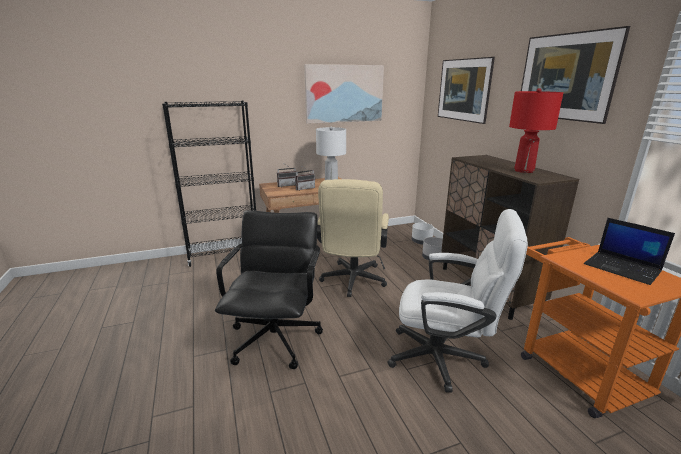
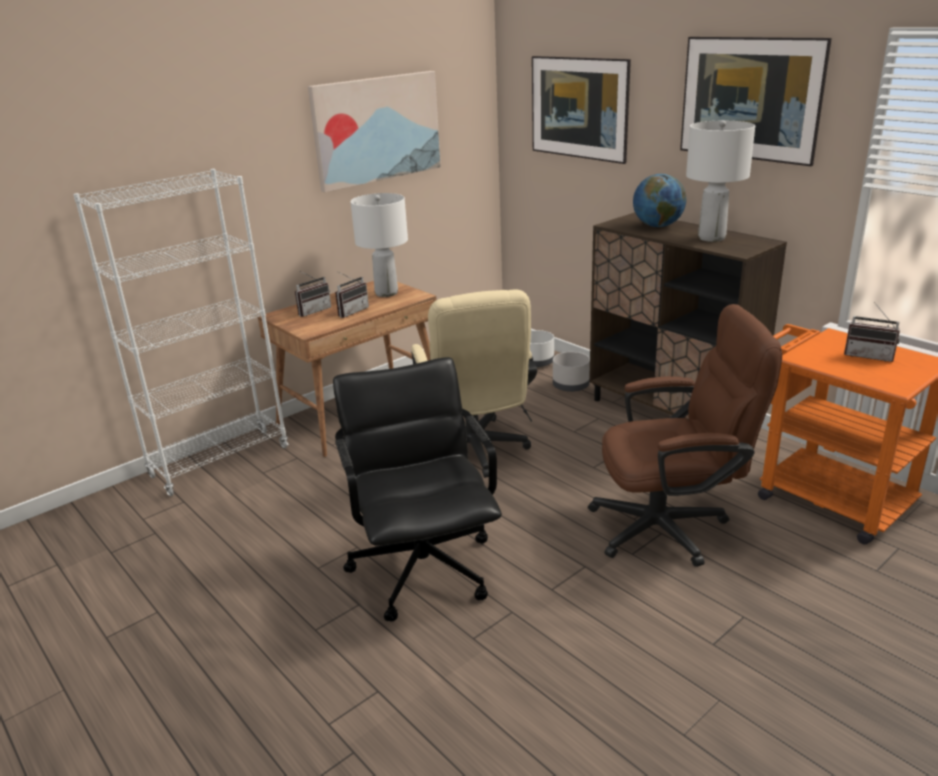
camera: 20 degrees left, 5 degrees up
black bookcase [162,100,256,267] -> white bookcase [73,169,289,496]
white office chair [387,209,528,392] -> brown office chair [588,304,782,567]
red table lamp [509,88,563,173] -> white table lamp [686,120,755,242]
laptop [584,218,675,285] -> radio [844,302,900,362]
none -> globe [633,174,686,227]

